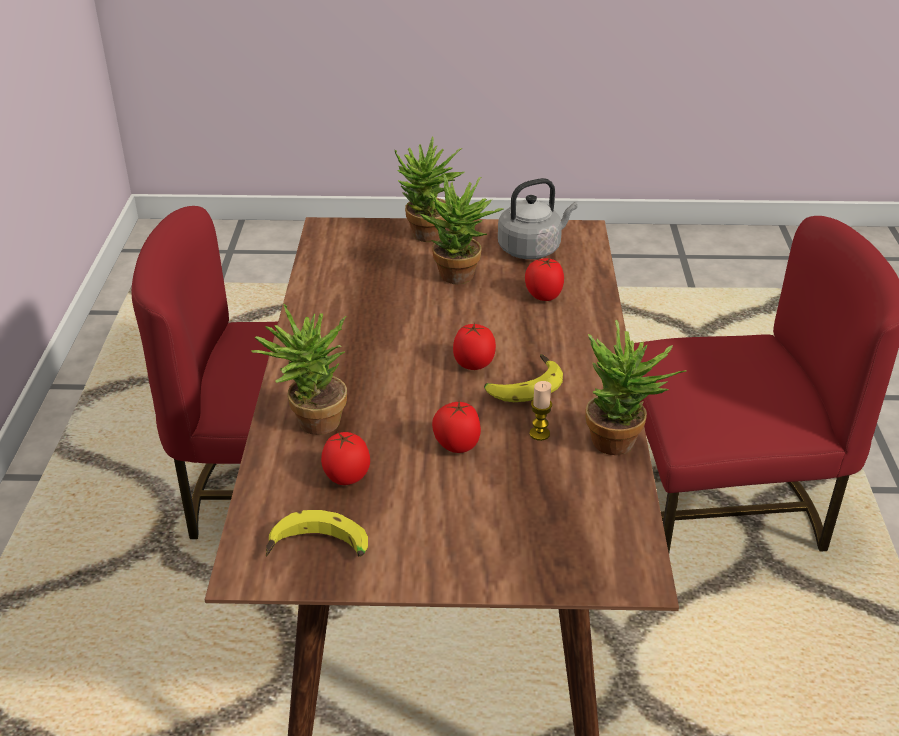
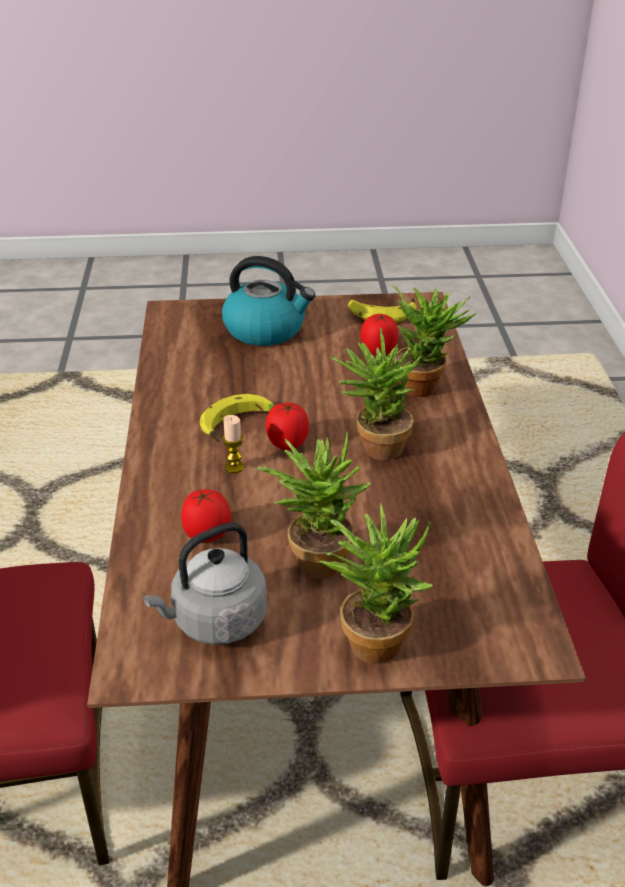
camera: 175 degrees right, 0 degrees up
tomato [432,401,481,453] -> none
candle [530,381,552,441] -> candle moved to [222,415,245,473]
potted plant [585,320,687,455] -> potted plant moved to [330,327,423,460]
none -> kettle [222,256,315,346]

